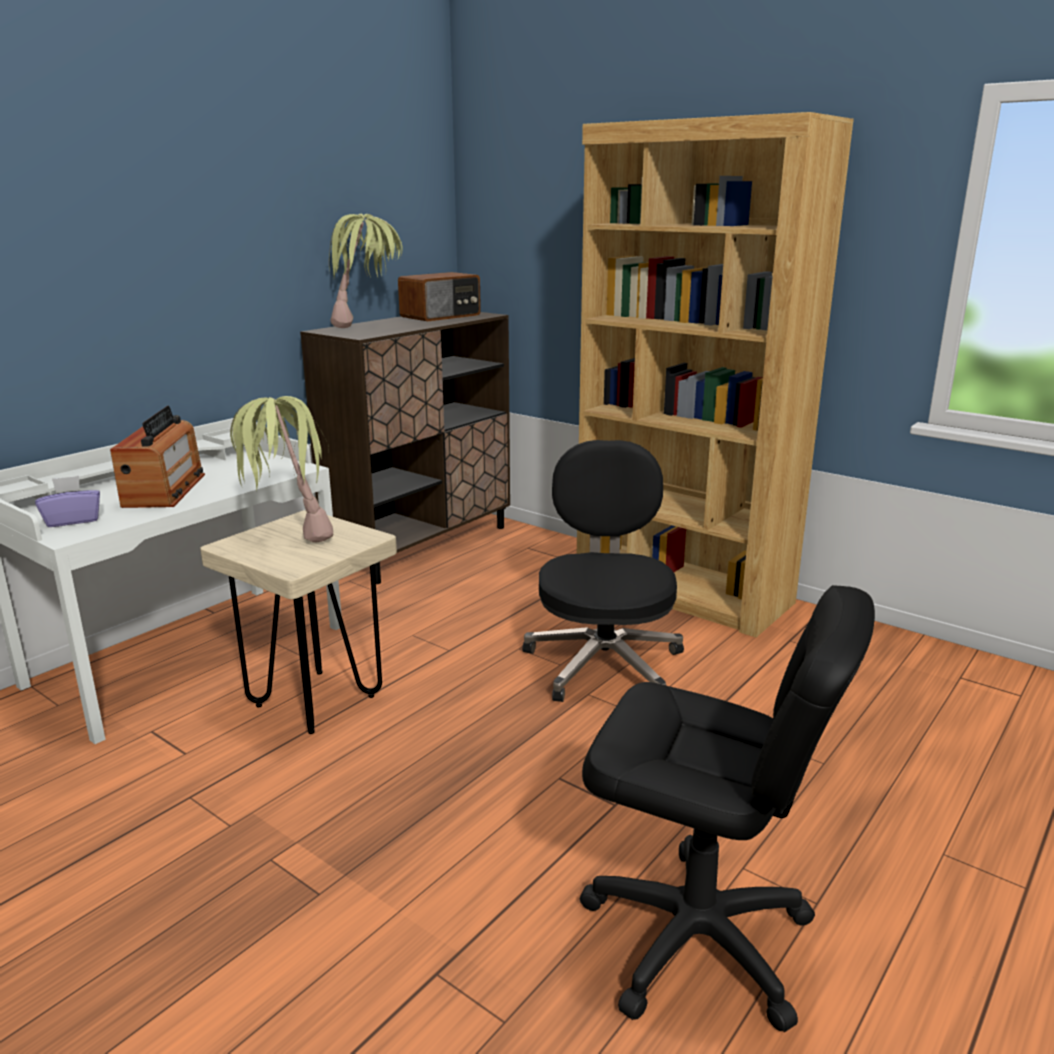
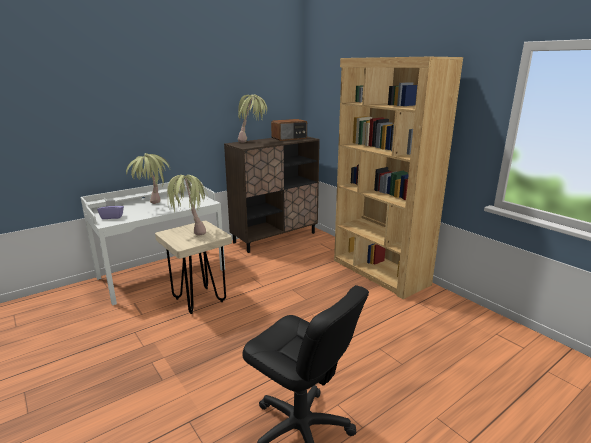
camera: 15 degrees right, 0 degrees up
radio [110,406,205,508] -> potted plant [126,153,170,204]
black office chair [522,440,684,702] -> none

